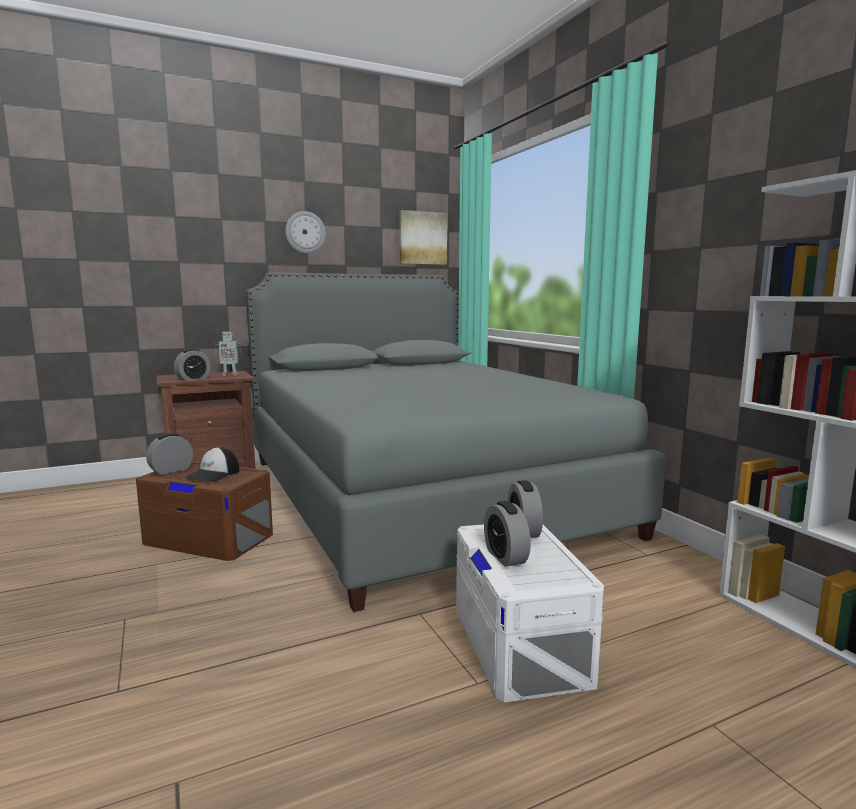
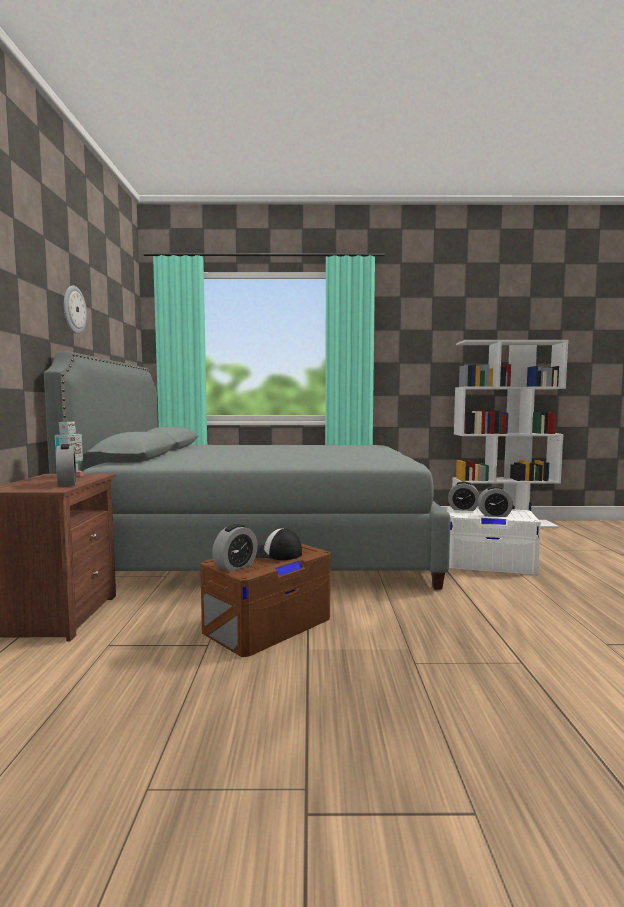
camera: 65 degrees left, 5 degrees down
alarm clock [146,433,193,475] -> alarm clock turned 120 degrees counterclockwise [212,524,258,572]
cap [185,447,239,482] -> cap turned 150 degrees clockwise [255,528,302,560]
picture [399,210,447,265] -> none

